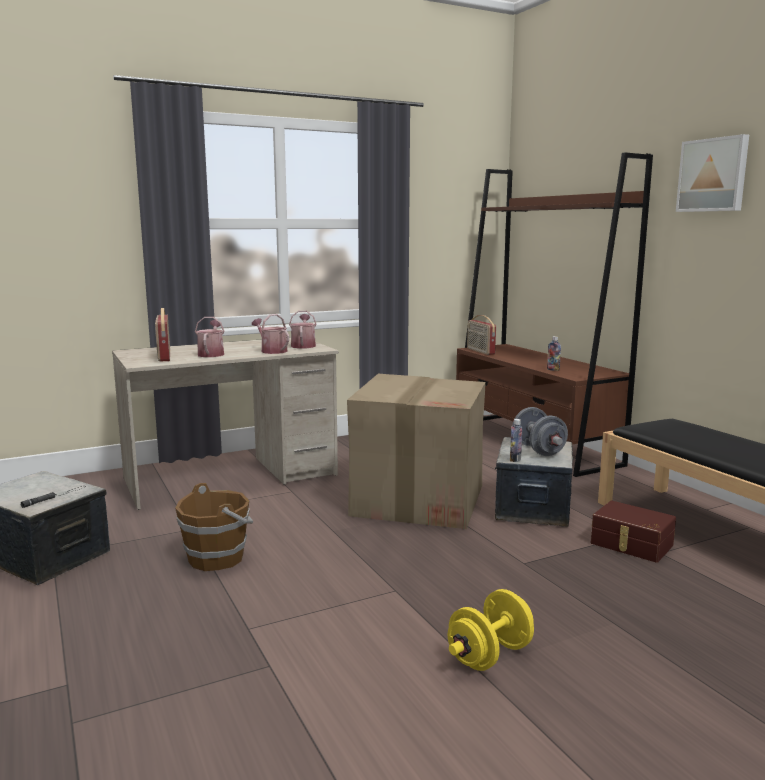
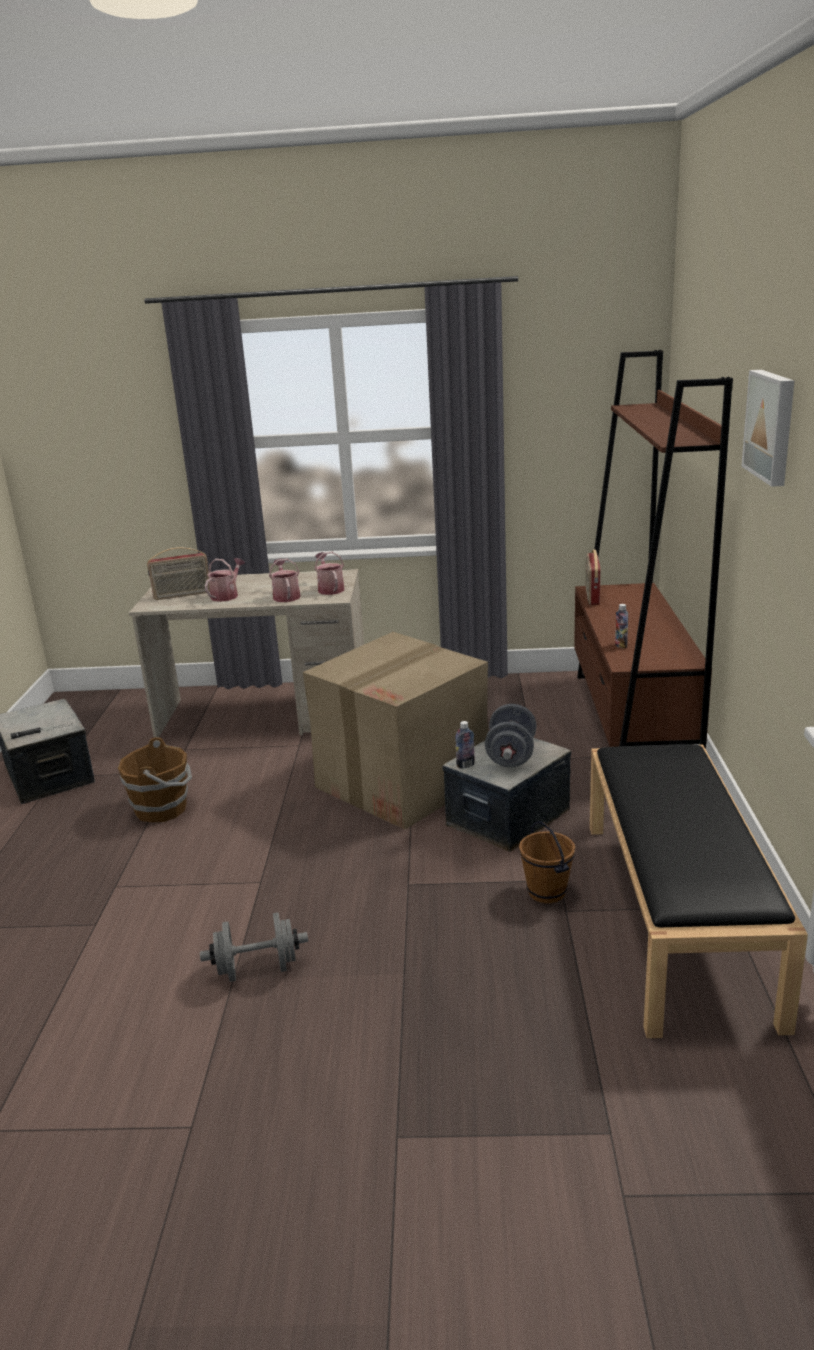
camera: 30 degrees right, 10 degrees up
radio [155,308,170,362] -> radio turned 120 degrees counterclockwise [147,547,210,600]
watering can [289,311,317,348] -> watering can turned 45 degrees counterclockwise [315,552,344,595]
yellow dumbbell [448,589,534,671] -> grey dumbbell [200,912,308,982]
brown storage box [591,500,676,563] -> brown bucket [519,821,575,904]

